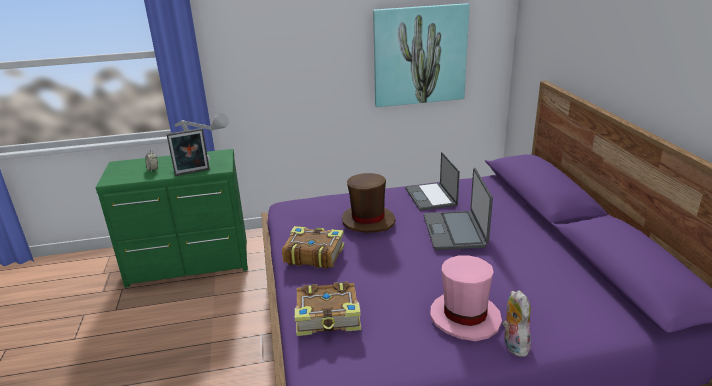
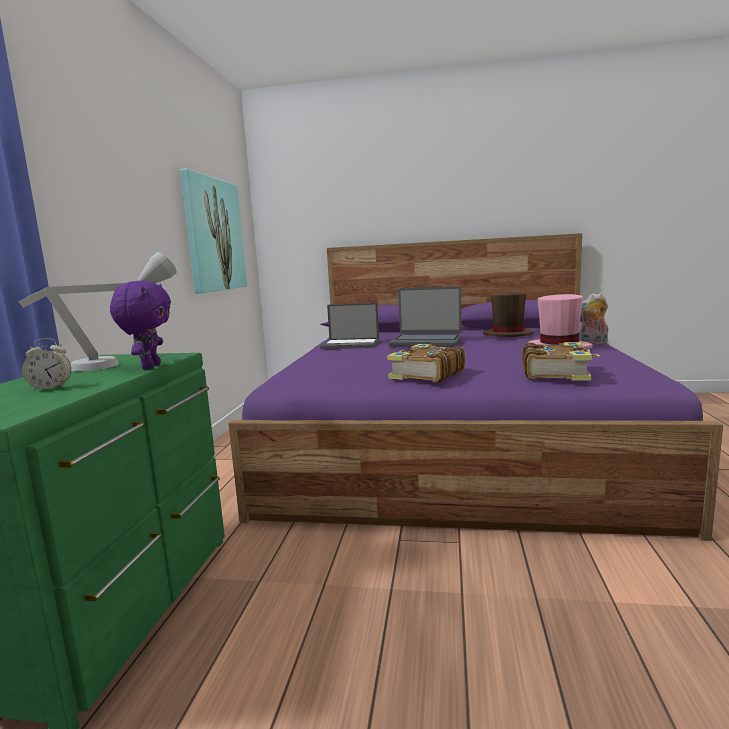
camera: 70 degrees left, 15 degrees down
picture frame [166,128,210,176] -> purple plush toy [110,280,171,370]
brown hat [342,173,395,233] -> brown hat moved to [483,290,534,337]

